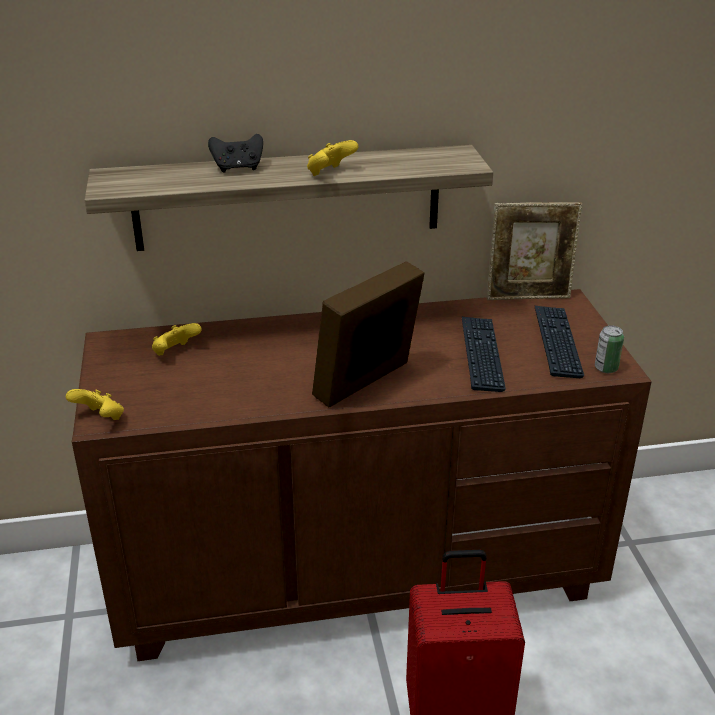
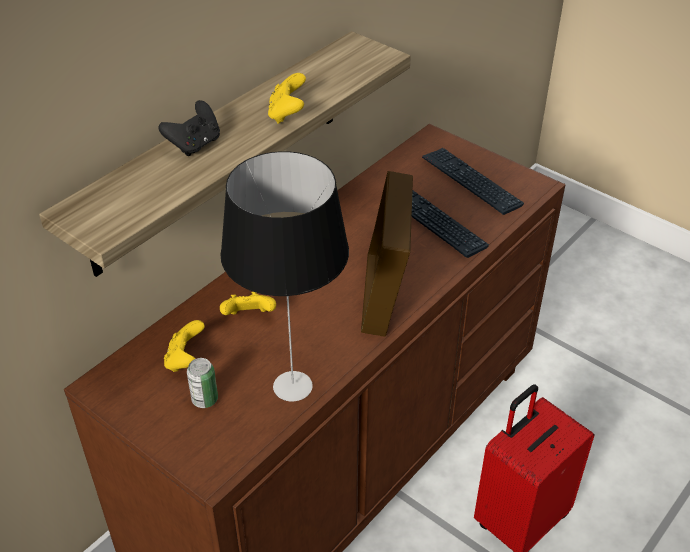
camera: 40 degrees left, 10 degrees up
yellow game controller [66,389,124,420] -> yellow game controller moved to [220,292,276,315]
picture frame [487,202,583,300] -> none
can [595,325,624,373] -> can moved to [187,358,218,408]
none -> table lamp [220,151,349,401]

